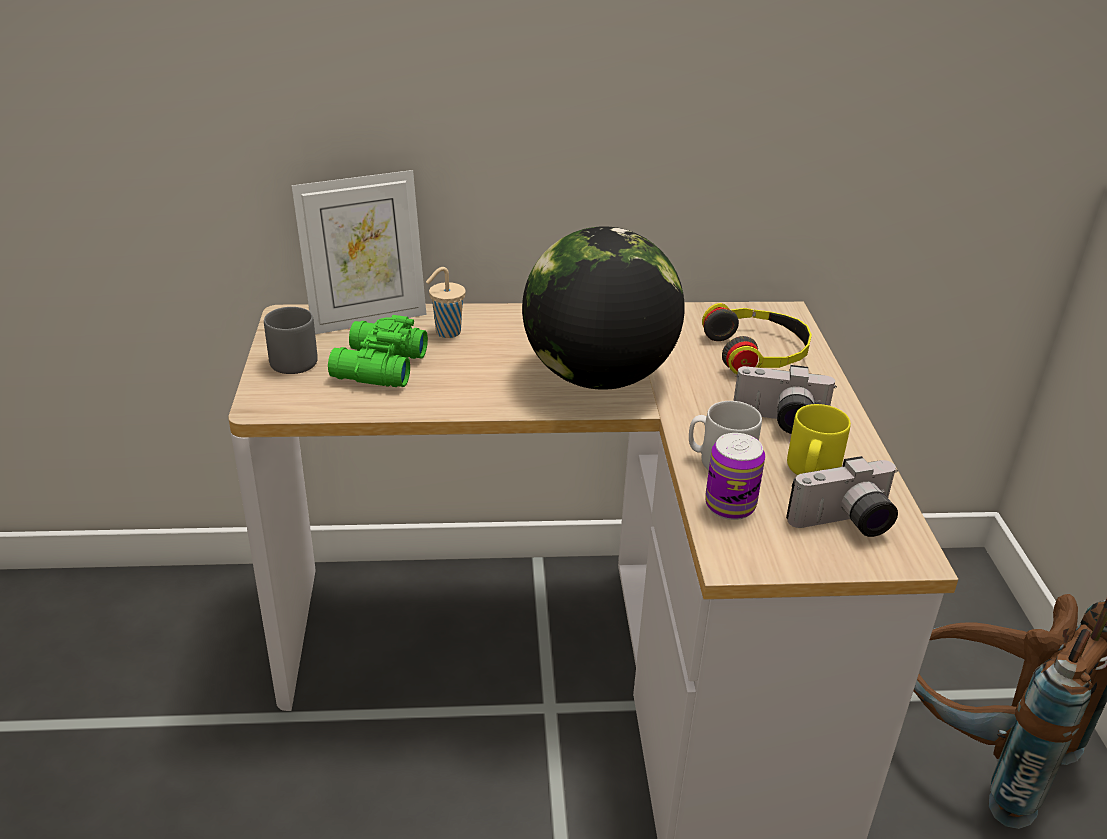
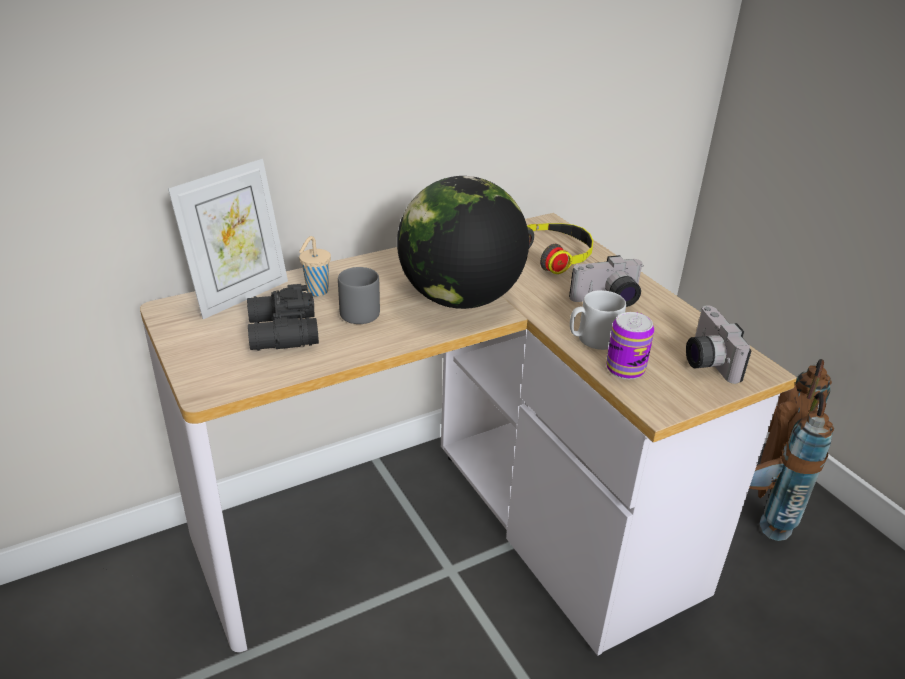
camera: 25 degrees left, 0 degrees up
grey mug [264,307,318,374] -> grey mug moved to [338,267,380,324]
green binoculars [328,315,428,387] -> black binoculars [247,284,319,351]
camera [786,456,898,537] -> camera turned 120 degrees clockwise [686,305,751,384]
yellow mug [787,404,851,475] -> none

